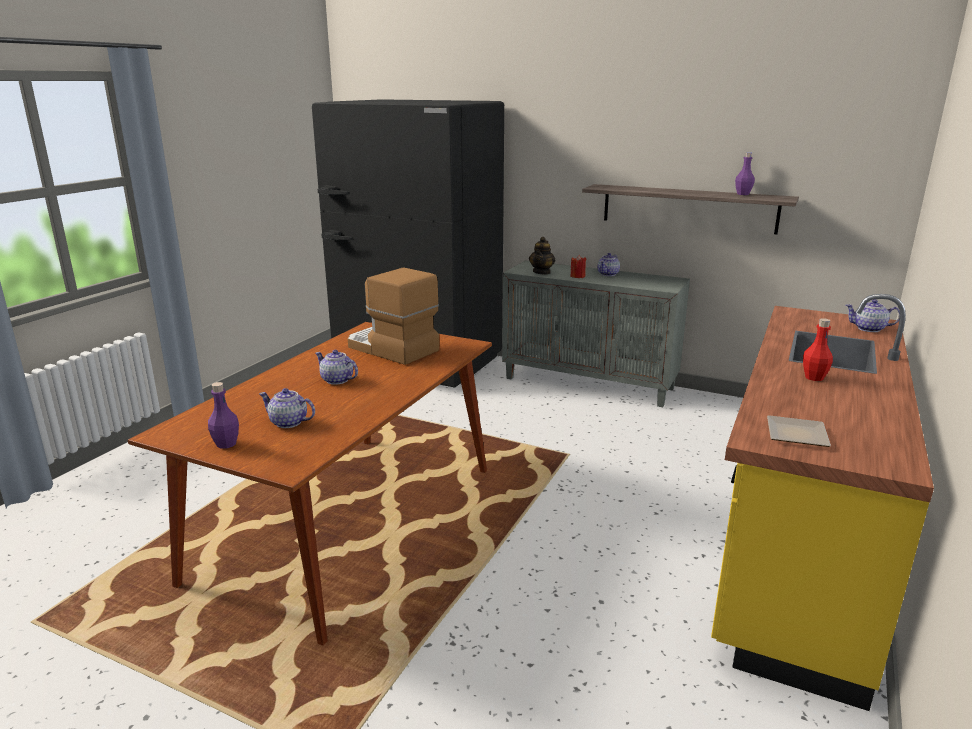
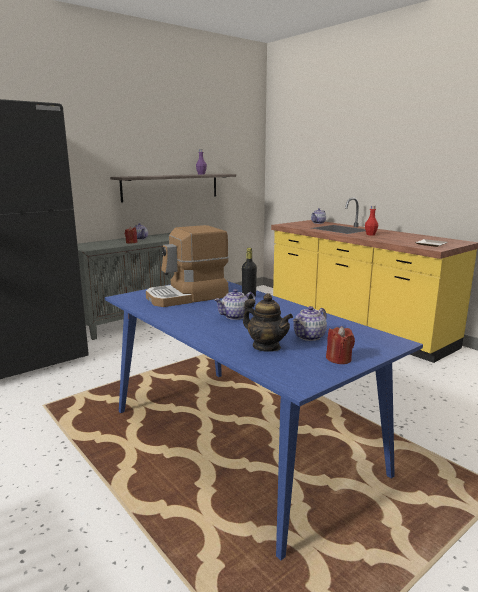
camera: 65 degrees left, 5 degrees down
brown dining table [128,322,492,646] -> blue dining table [105,281,423,560]
purple bottle [208,382,239,449] -> red candle [326,326,355,364]
teapot [529,237,555,274] -> teapot moved to [243,293,293,352]
none -> black bottle [242,248,257,299]

